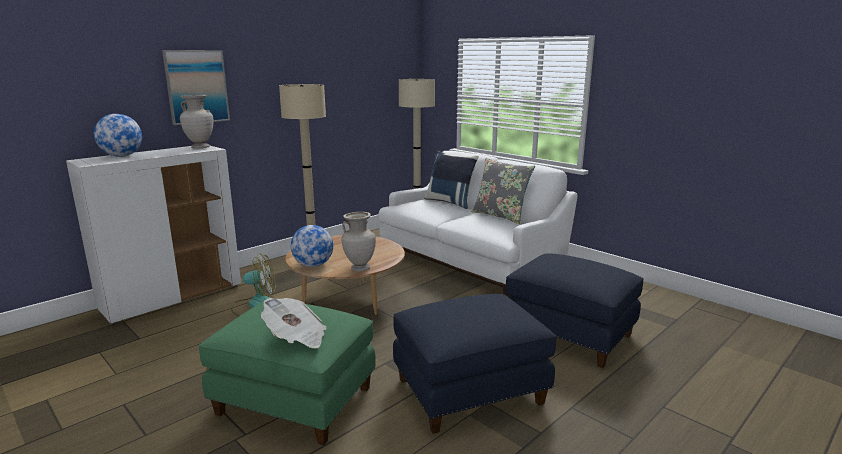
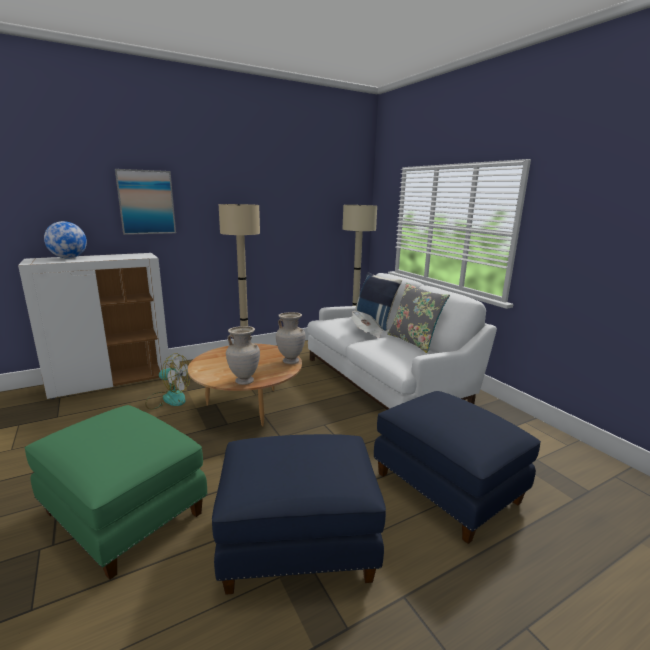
camera: 15 degrees right, 0 degrees up
beige vase [180,95,213,148] -> beige vase moved to [276,312,306,364]
newspaper [261,298,327,349] -> newspaper moved to [351,311,383,338]
globe [291,225,333,267] -> none

